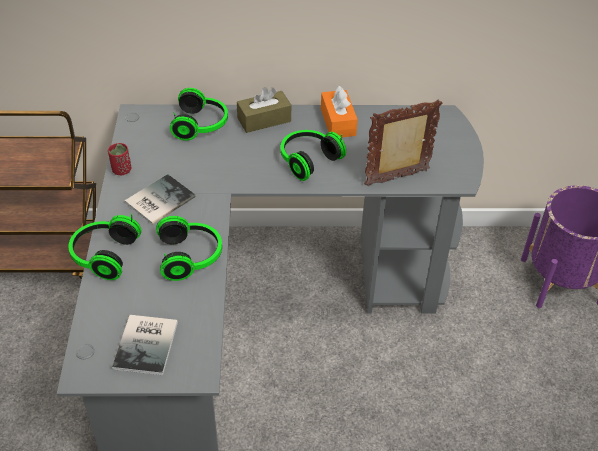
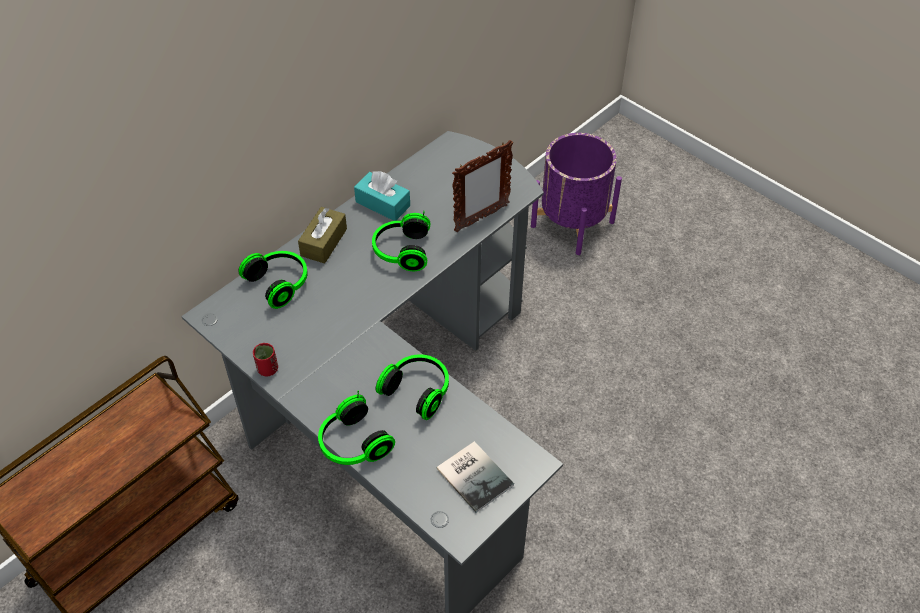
camera: 45 degrees left, 5 degrees up
book [125,174,195,225] -> none
orange tissue box [321,86,358,137] -> turquoise tissue box [354,171,410,221]
picture frame [364,99,442,186] -> picture frame turned 150 degrees counterclockwise [452,140,513,232]

